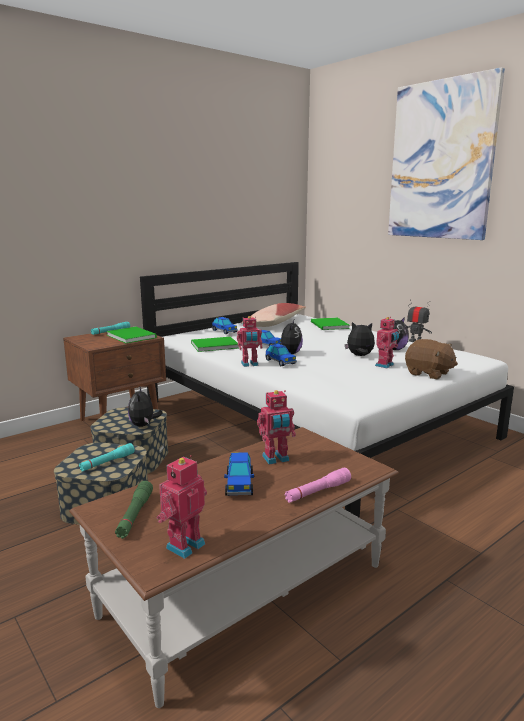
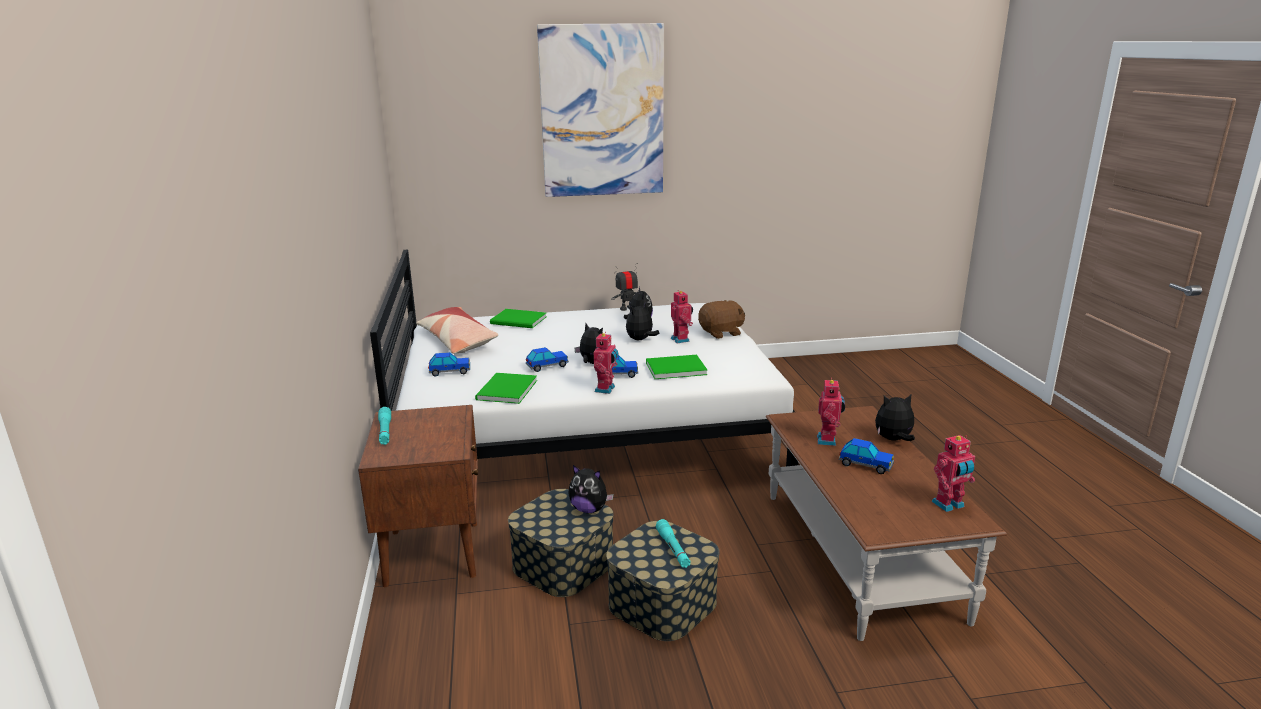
camera: 60 degrees left, 5 degrees up
green book [106,327,157,343] -> green book moved to [646,355,707,379]
green flashlight [115,481,153,539] -> none
toy robot [157,455,207,559] -> toy robot turned 90 degrees counterclockwise [932,435,975,512]
pink flashlight [285,468,351,503] -> plush toy [875,395,915,441]

